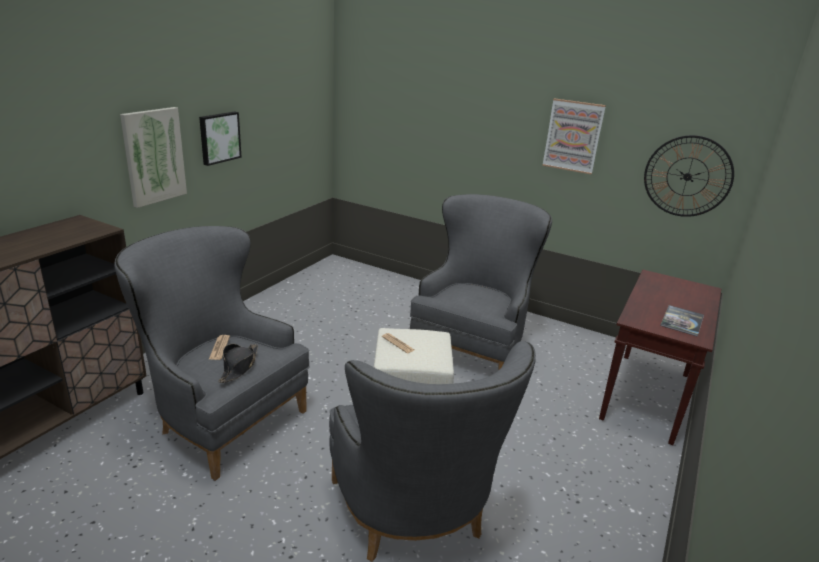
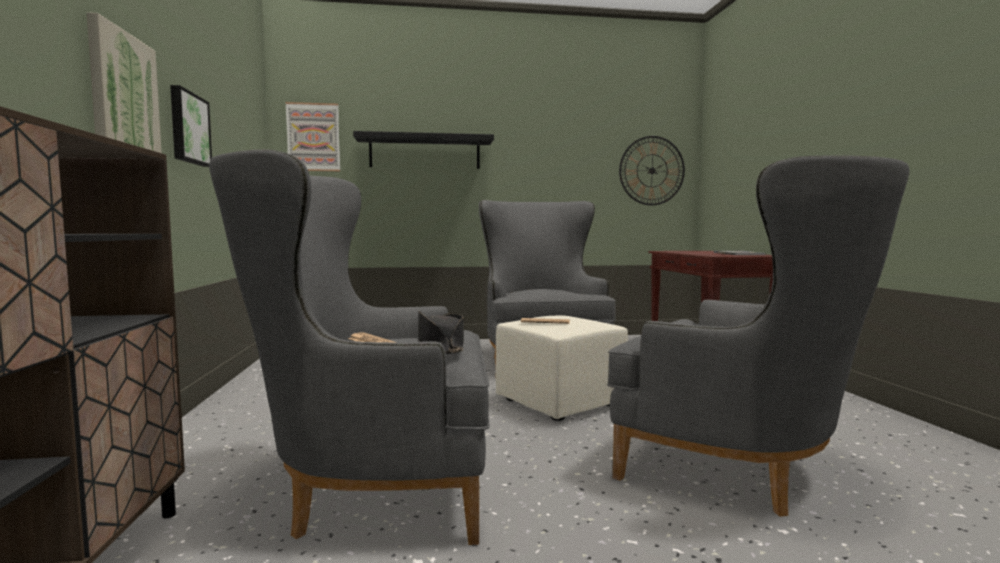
camera: 35 degrees left, 20 degrees down
picture [542,98,606,174] -> picture moved to [285,102,340,171]
none -> black shelf [353,131,494,169]

